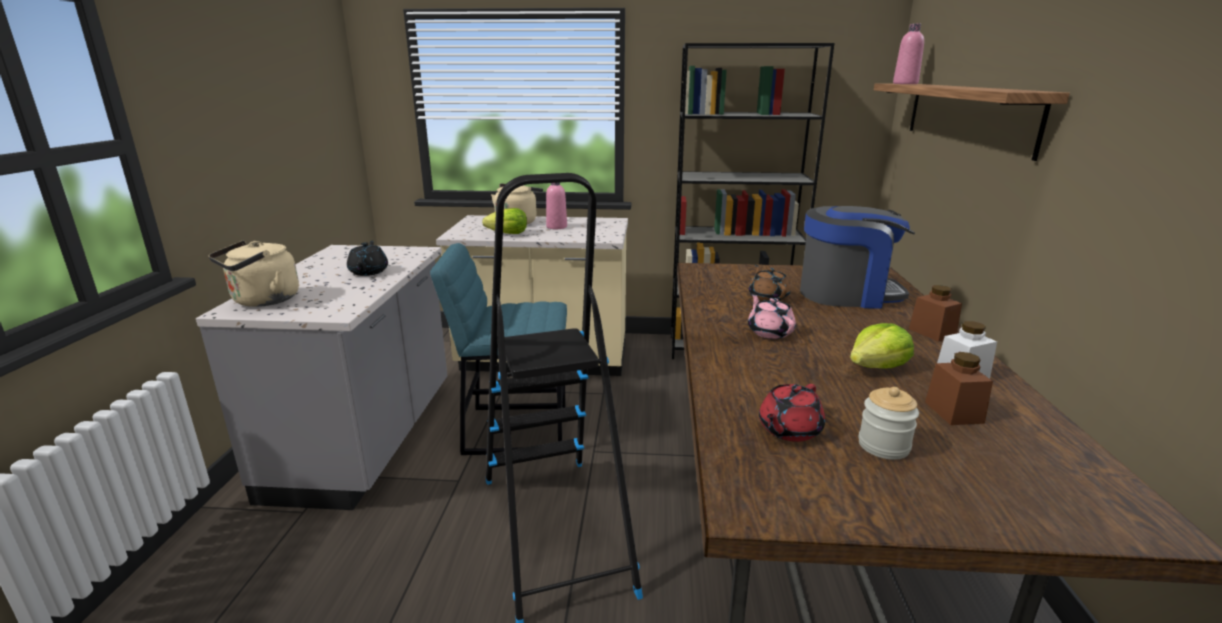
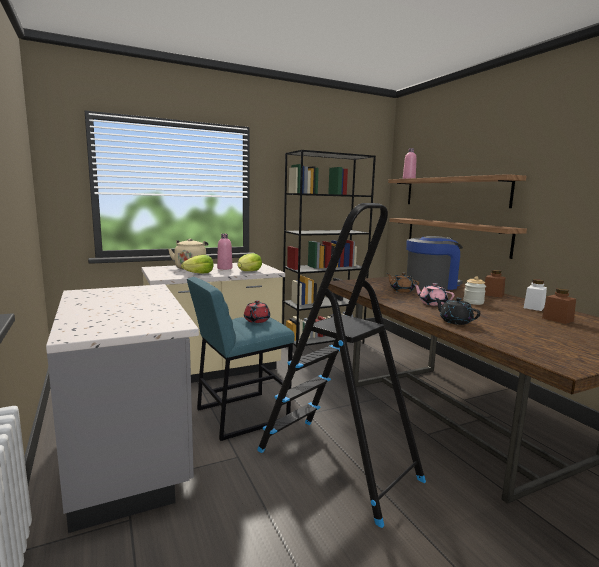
camera: 30 degrees left, 10 degrees down
beige kettle [209,240,299,307] -> none
black teapot [347,241,388,276] -> black teapot moved to [435,298,480,325]
red teapot [759,384,825,442] -> red teapot moved to [244,300,270,323]
lettuce [850,323,914,368] -> lettuce moved to [237,253,262,271]
jar [858,387,919,460] -> jar moved to [463,276,486,305]
none -> shelf [389,218,527,259]

